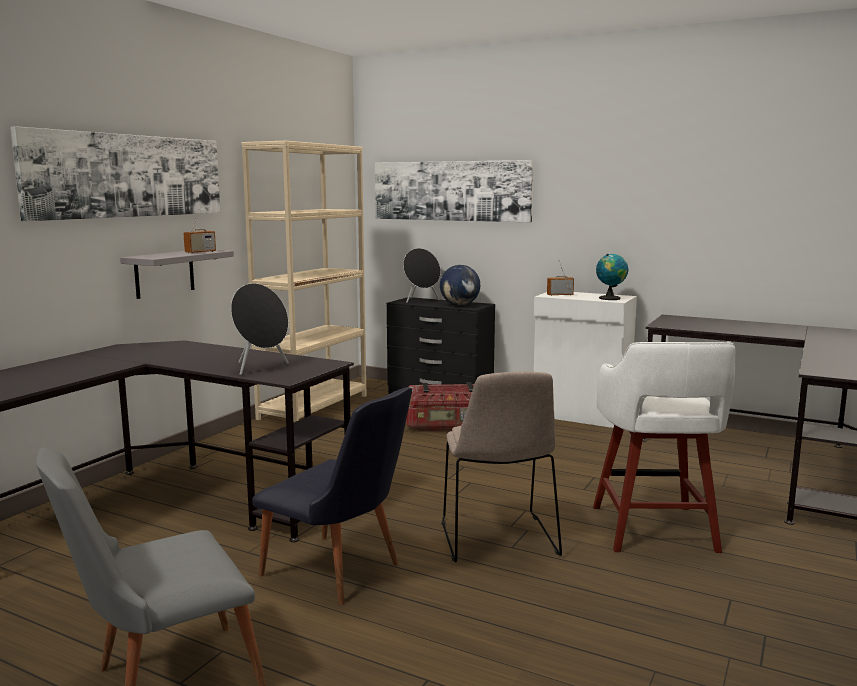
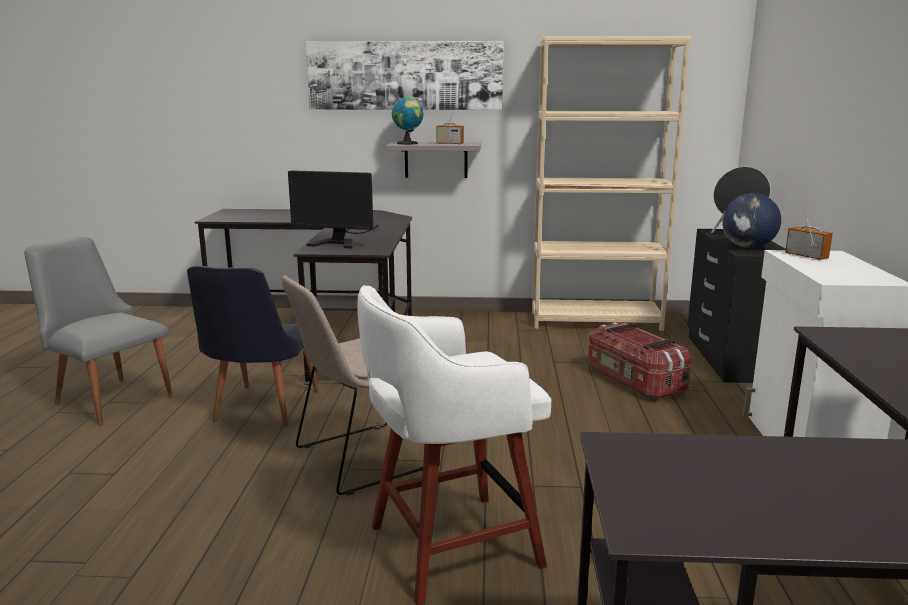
camera: 65 degrees right, 5 degrees up
black speaker [231,283,289,375] -> monitor [288,171,379,248]
picture [375,160,534,222] -> none
globe [596,254,628,300] -> globe moved to [392,97,424,145]

